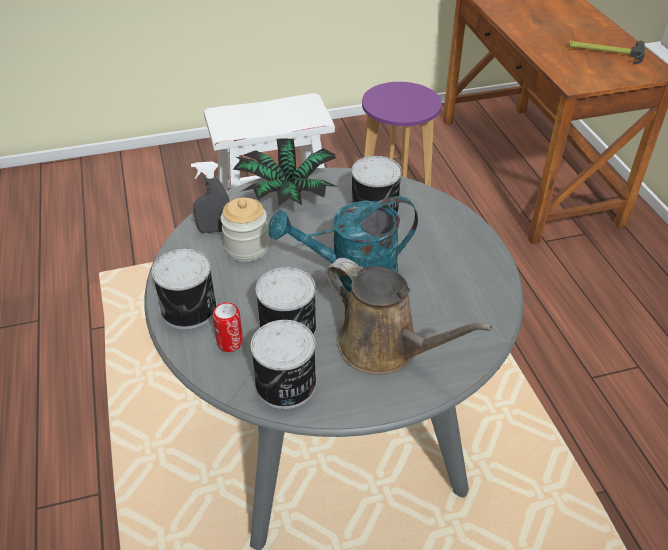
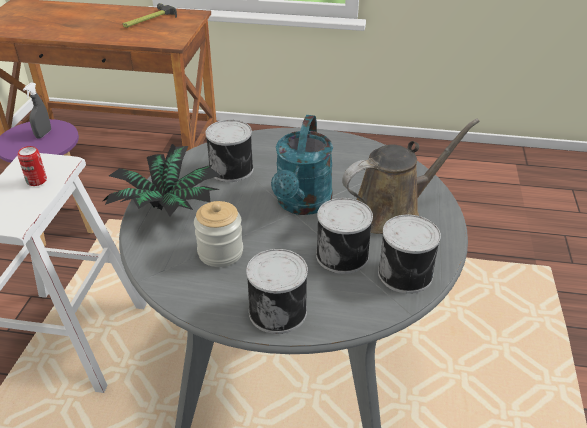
camera: 65 degrees left, 5 degrees down
grey spray bottle [191,161,230,233] -> grey spray bottle moved to [23,83,51,138]
can [213,302,243,352] -> can moved to [18,146,47,186]

